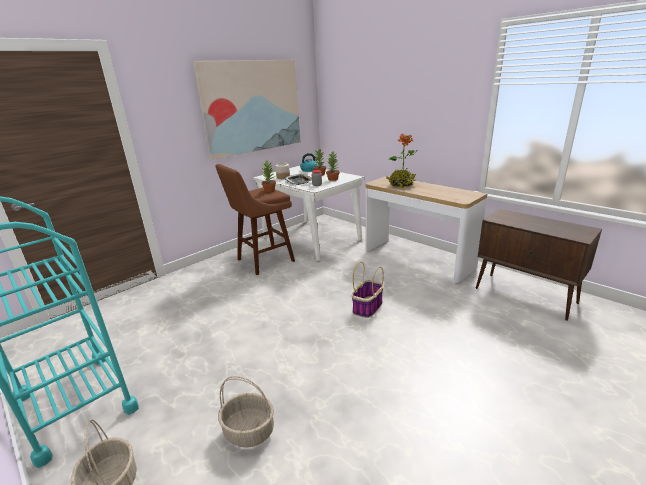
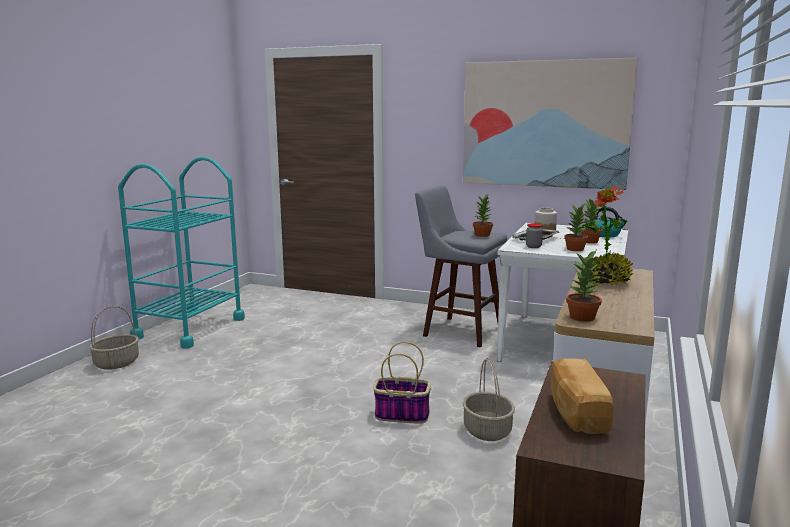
camera: 65 degrees right, 10 degrees down
brown stool [215,164,295,275] -> grey stool [415,185,507,348]
basket [218,376,274,448] -> basket moved to [463,358,515,441]
none -> bread [551,358,613,434]
none -> potted plant [566,251,602,322]

